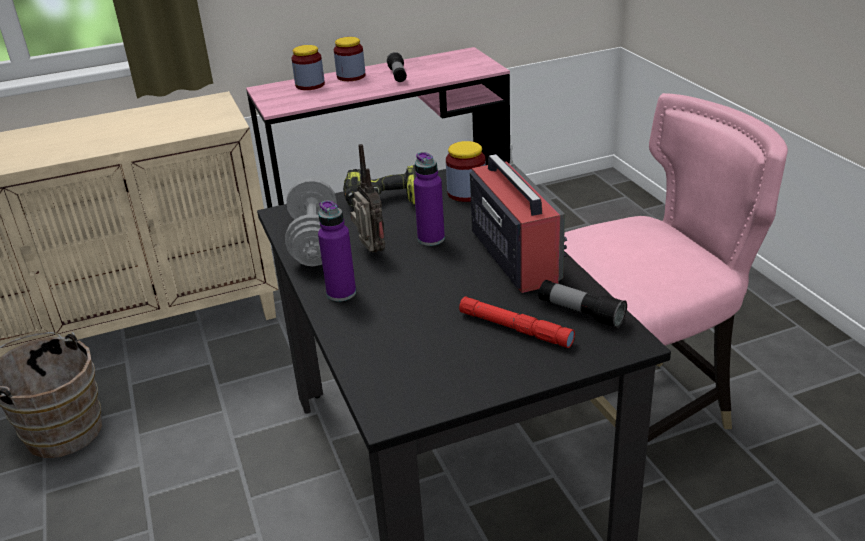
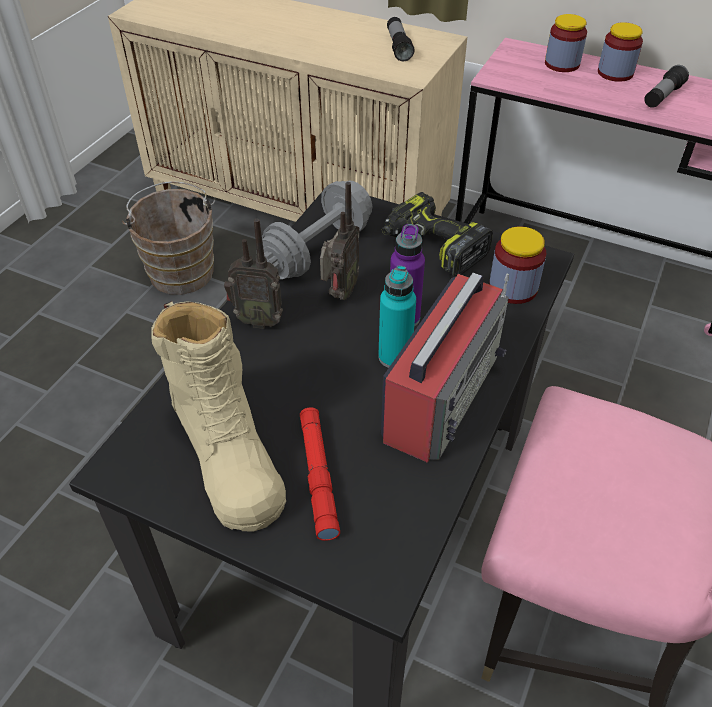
camera: 45 degrees right, 15 degrees up
purple bottle [318,200,356,301] -> radio [224,219,283,329]
flashlight [539,280,627,328] -> flashlight moved to [387,17,415,61]
none -> beige boot [151,301,286,532]
none -> turquoise bottle [378,266,416,368]

